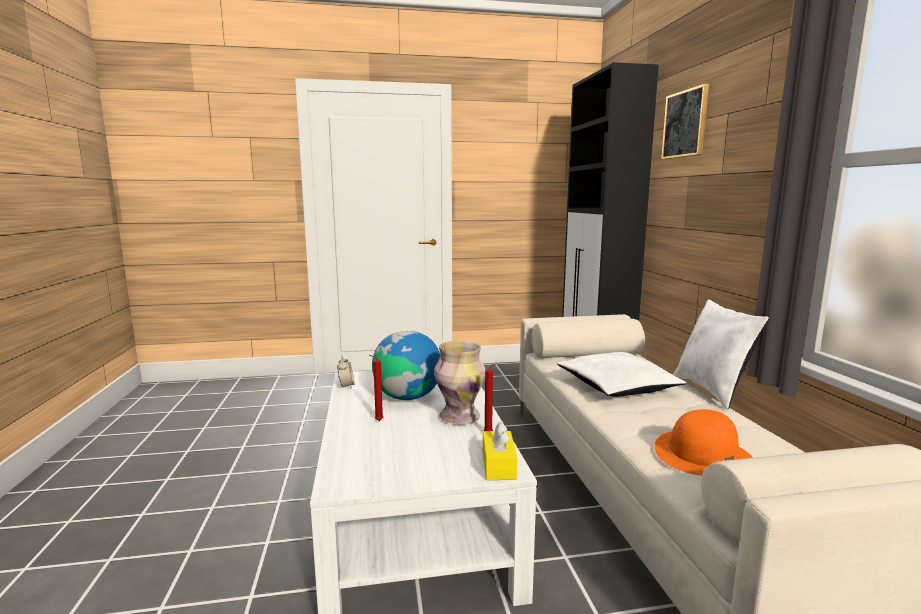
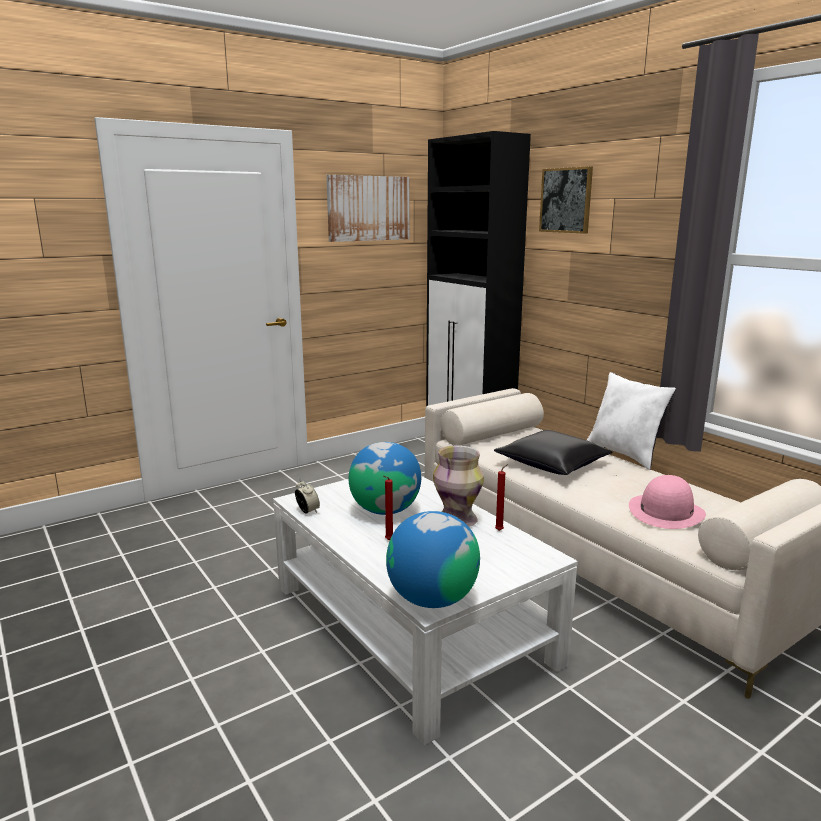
camera: 25 degrees left, 5 degrees up
yellow tissue box [483,421,517,480] -> none
white pillow [557,352,686,397] -> black pillow [494,430,612,475]
orange hat [654,409,753,475] -> pink hat [629,475,706,529]
none -> picture [326,175,409,242]
none -> globe [386,511,480,608]

